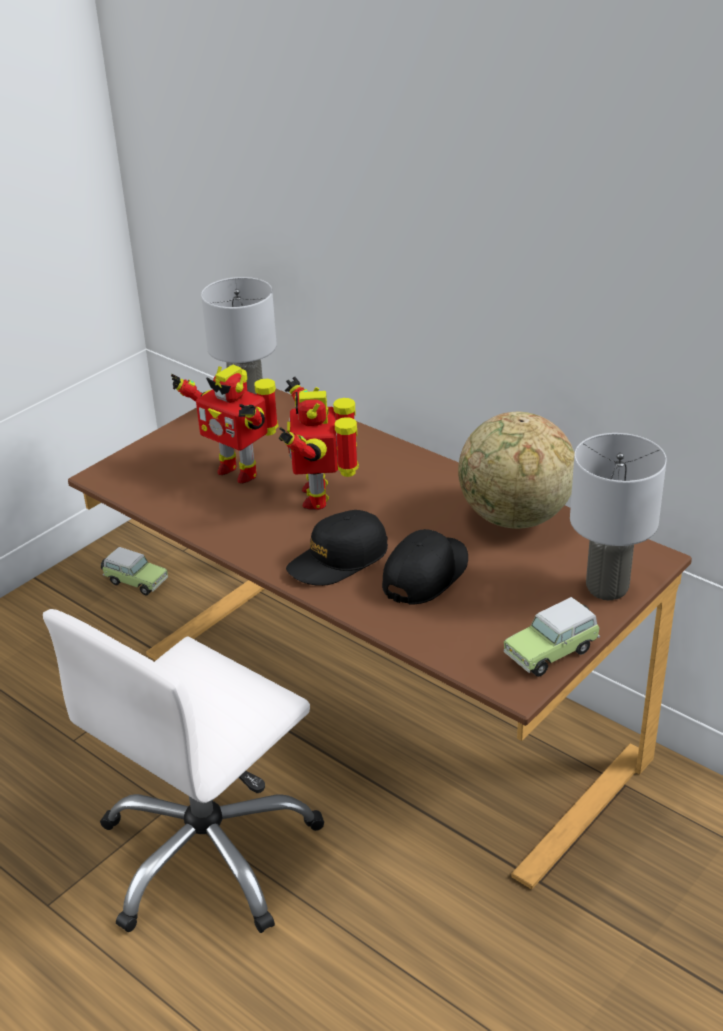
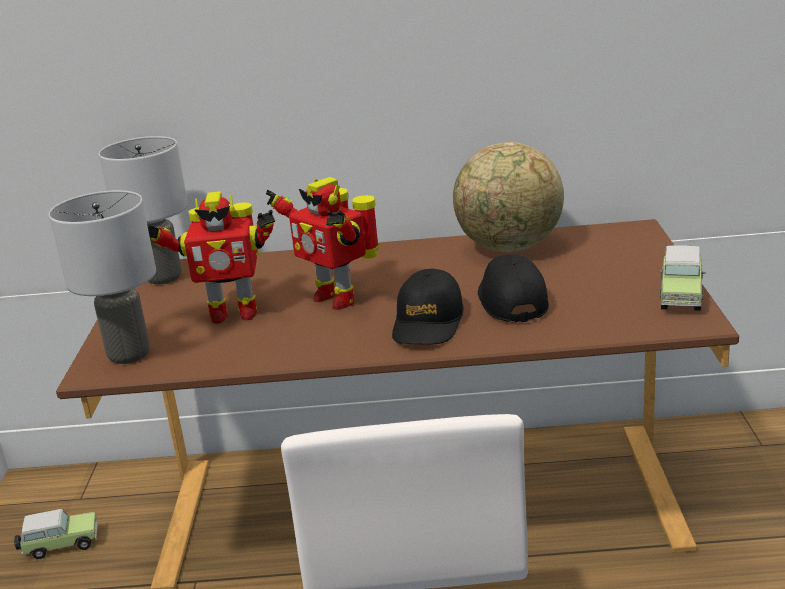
camera: 40 degrees left, 10 degrees down
white table lamp [570,433,667,600] -> white table lamp moved to [49,190,156,364]

